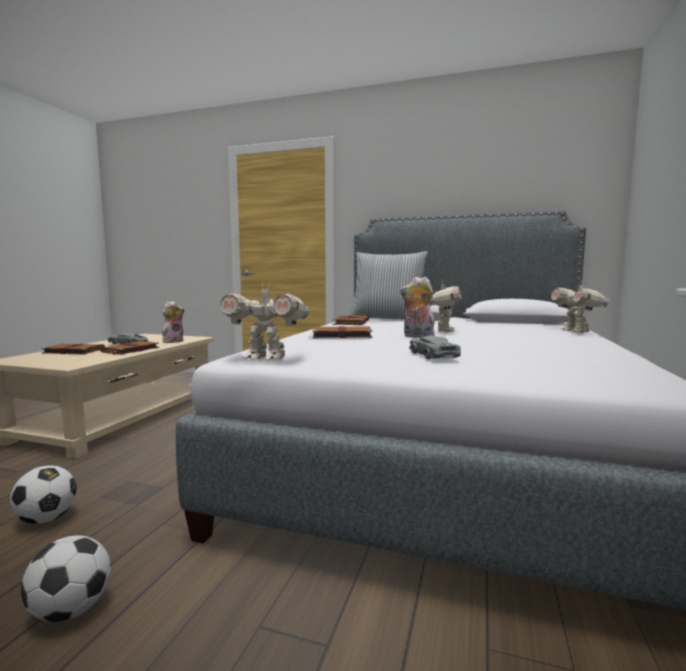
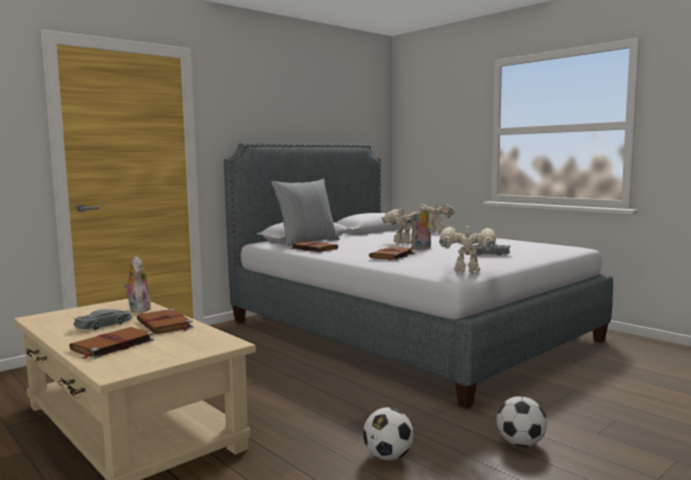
camera: 60 degrees left, 0 degrees up
toy robot [220,281,309,360] -> toy robot turned 120 degrees counterclockwise [439,221,496,272]

